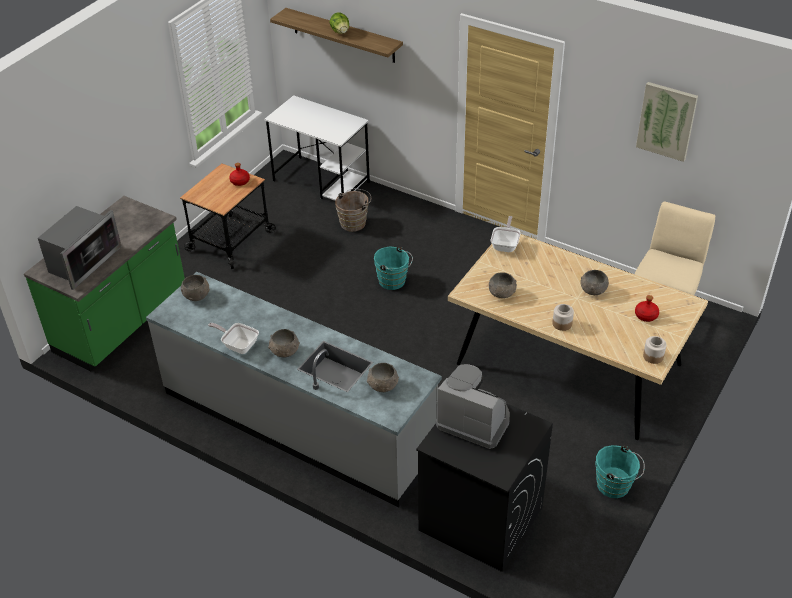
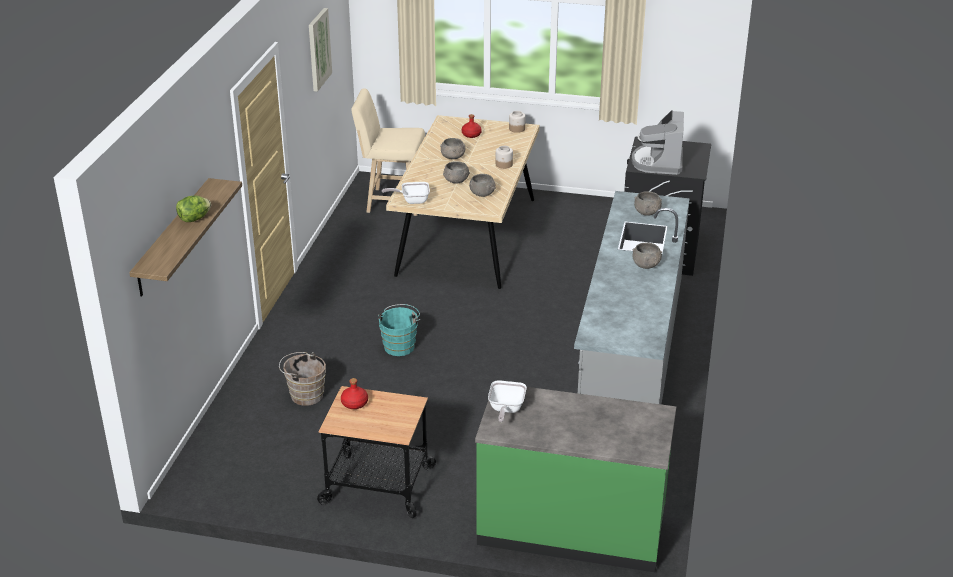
camera: 110 degrees left, 10 degrees down
microwave [38,206,122,290] -> none
grey bowl [181,275,210,301] -> grey bowl moved to [443,161,470,184]
frying pan [208,323,259,354] -> frying pan moved to [488,380,527,422]
white desk [264,95,370,201] -> none
turquoise bucket [595,445,645,498] -> none

